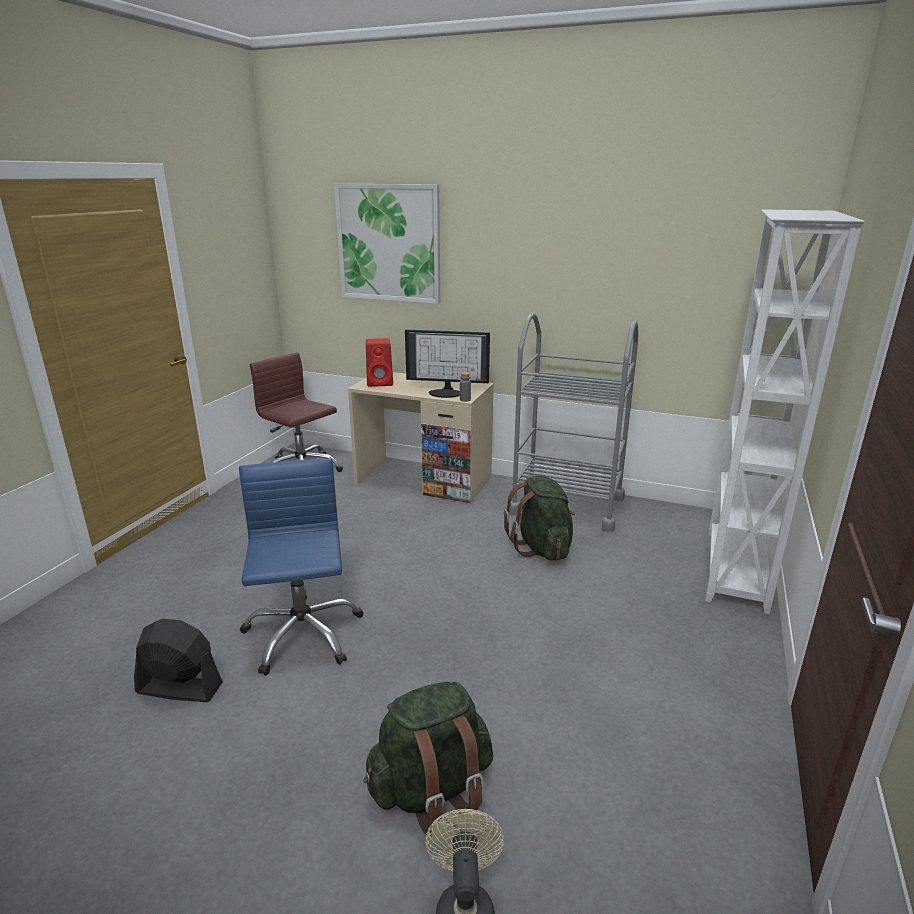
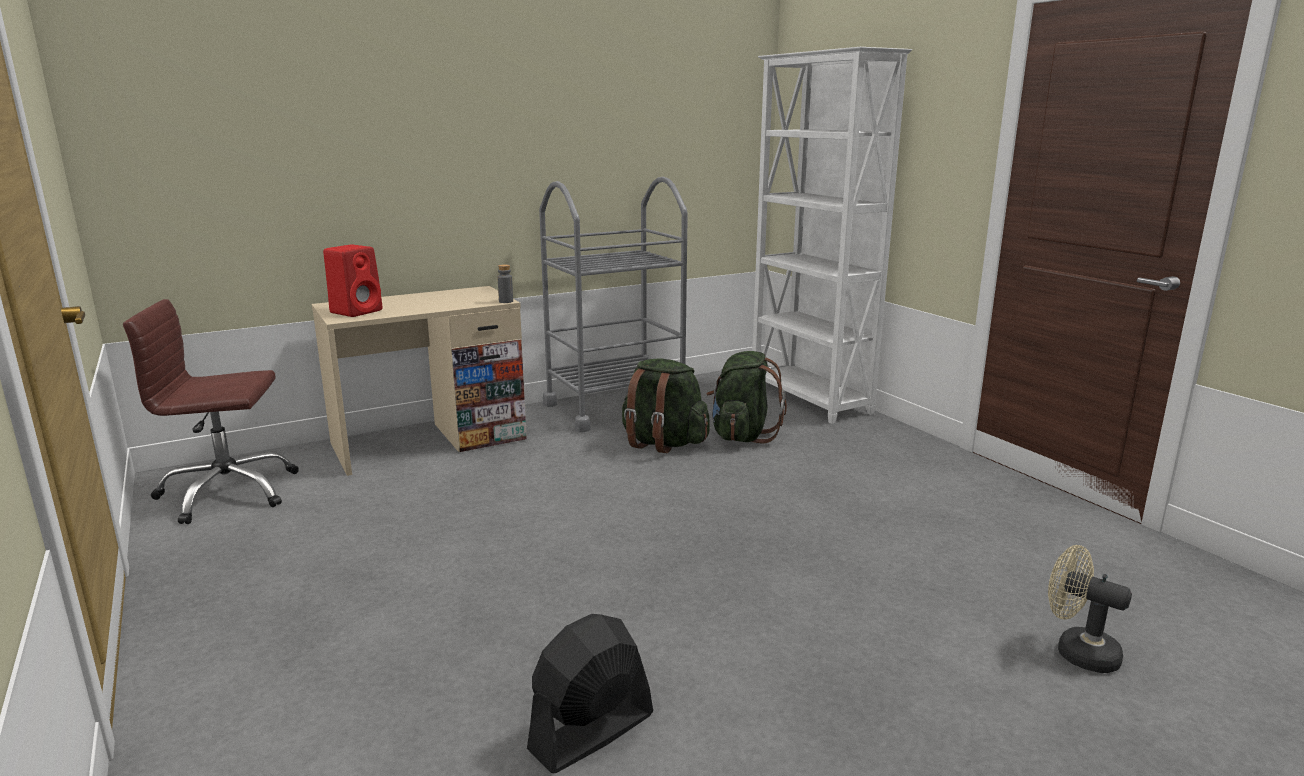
camera: 50 degrees left, 5 degrees down
blue office chair [239,458,363,676] -> none
picture [334,184,440,304] -> none
green backpack [363,682,493,834] -> green backpack moved to [706,351,787,443]
monitor [405,330,490,398] -> none

